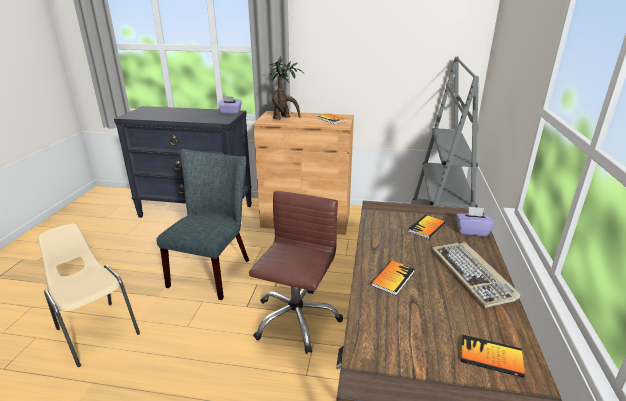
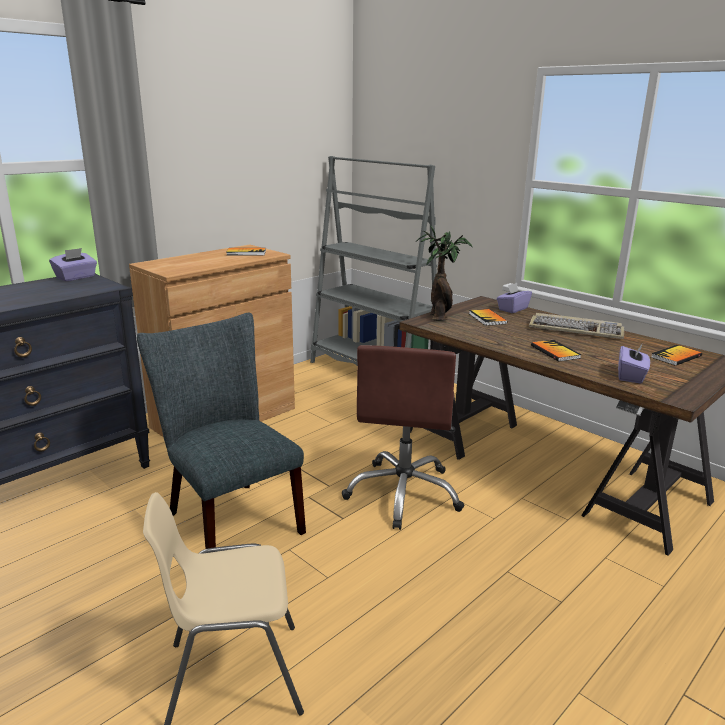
camera: 55 degrees left, 5 degrees down
brown office chair [249,190,343,354] -> brown office chair turned 135 degrees counterclockwise [342,345,464,530]
potted plant [270,56,304,119] -> potted plant moved to [416,225,473,321]
none -> purple tissue box [618,344,650,384]

